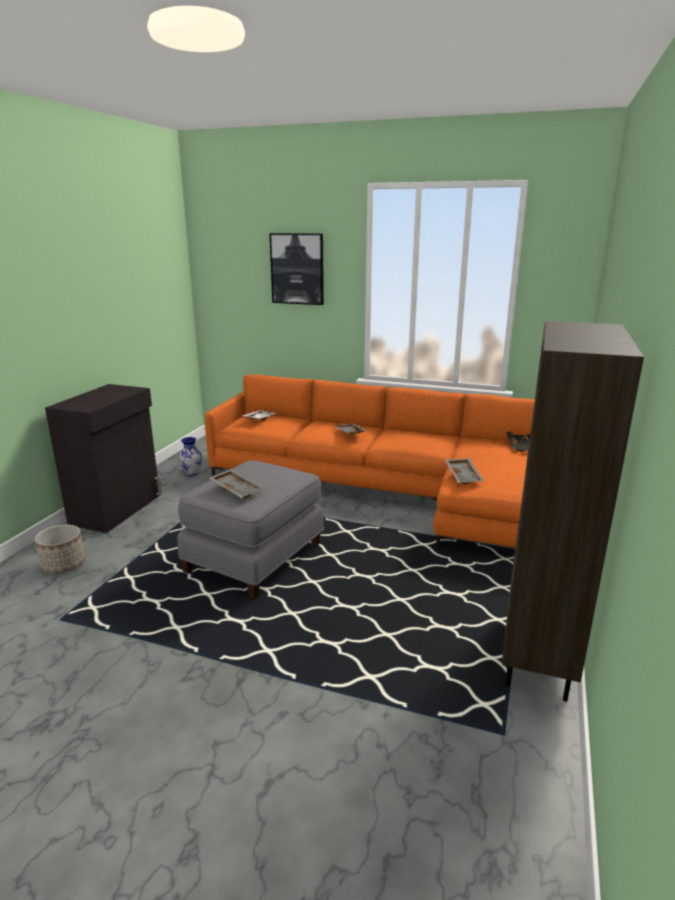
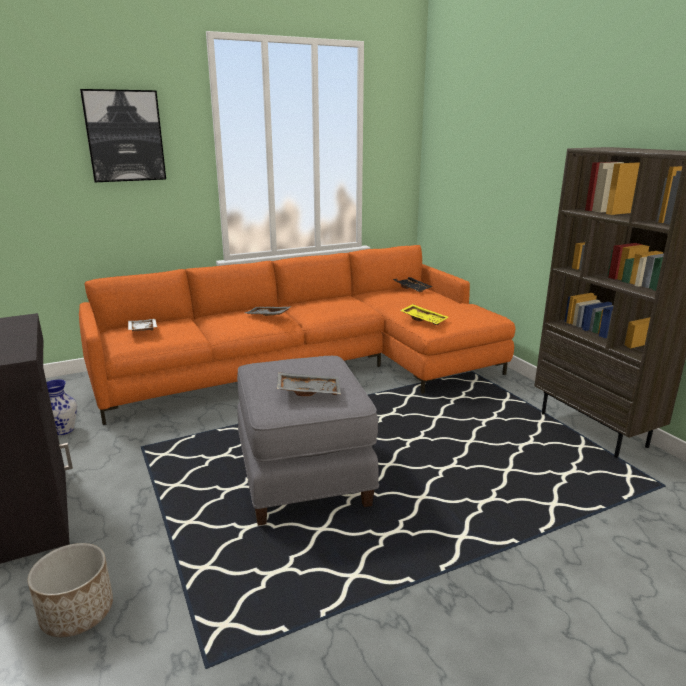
camera: 45 degrees left, 0 degrees up
grey tray [445,458,484,485] -> yellow tray [400,304,448,325]

